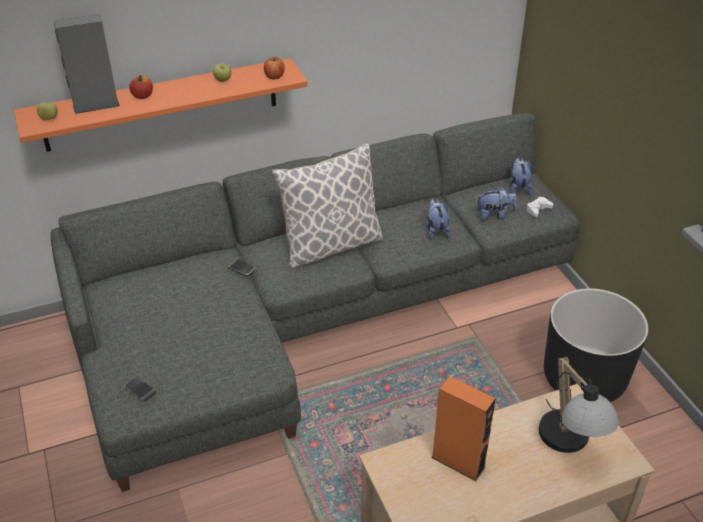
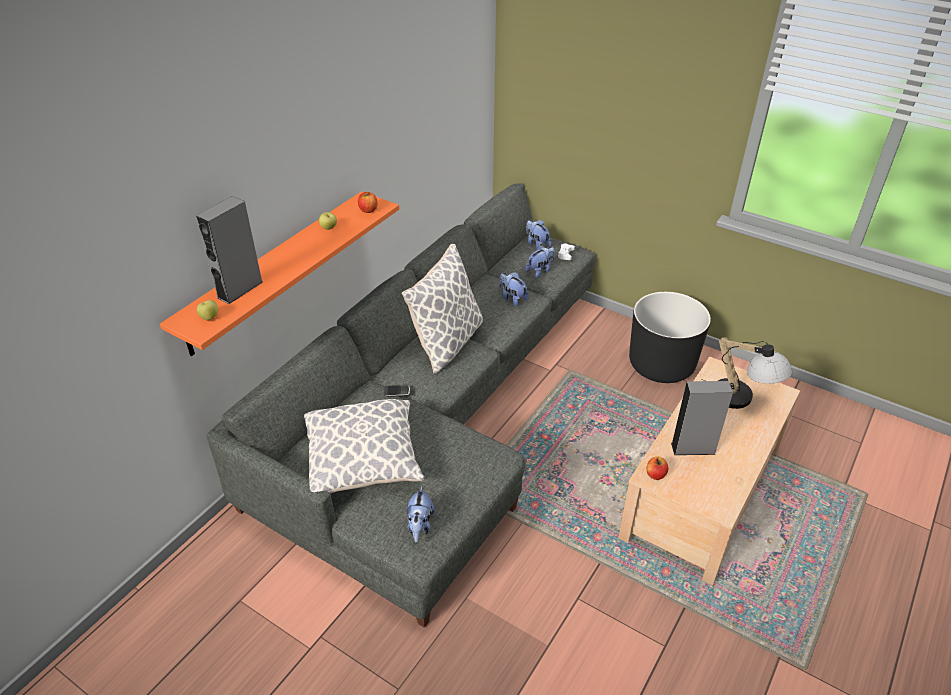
camera: 35 degrees left, 0 degrees up
phone [124,377,156,402] -> plush toy [407,486,435,543]
apple [129,75,153,99] -> apple moved to [646,457,668,480]
orange speaker [431,376,496,481] -> grey speaker [671,381,733,455]
none -> pillow [304,399,424,493]

